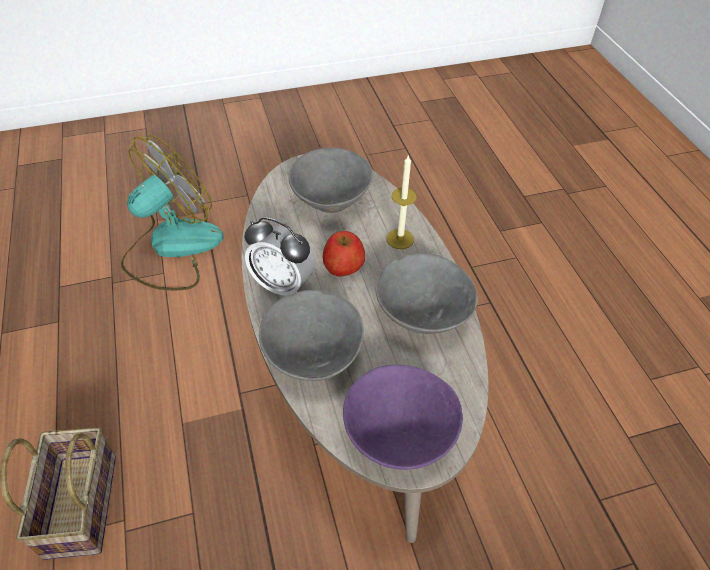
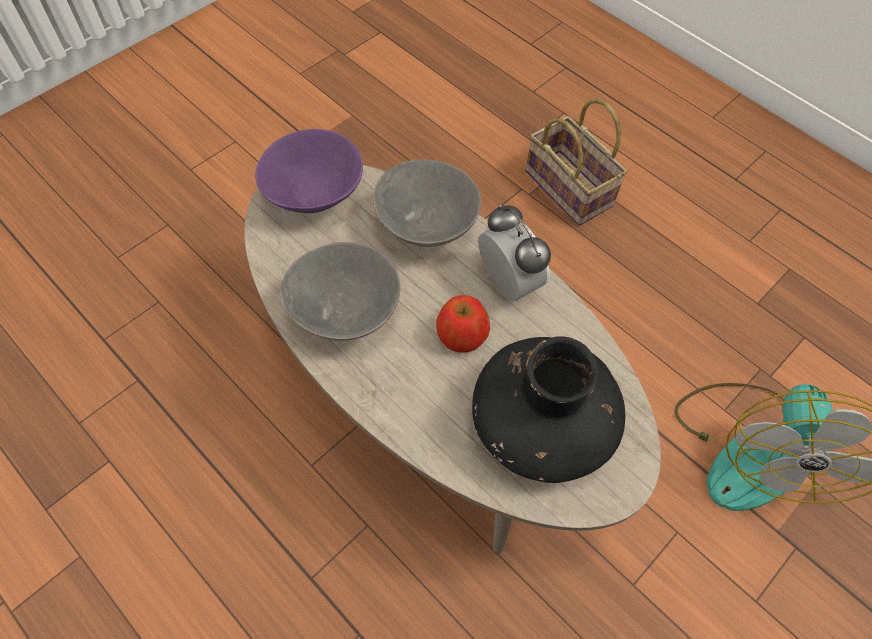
camera: 150 degrees right, 10 degrees up
alarm clock [244,217,315,296] -> alarm clock turned 60 degrees clockwise [478,204,551,301]
grey bowl [288,148,373,213] -> black vase [472,336,625,483]
candle [386,154,417,249] -> none

